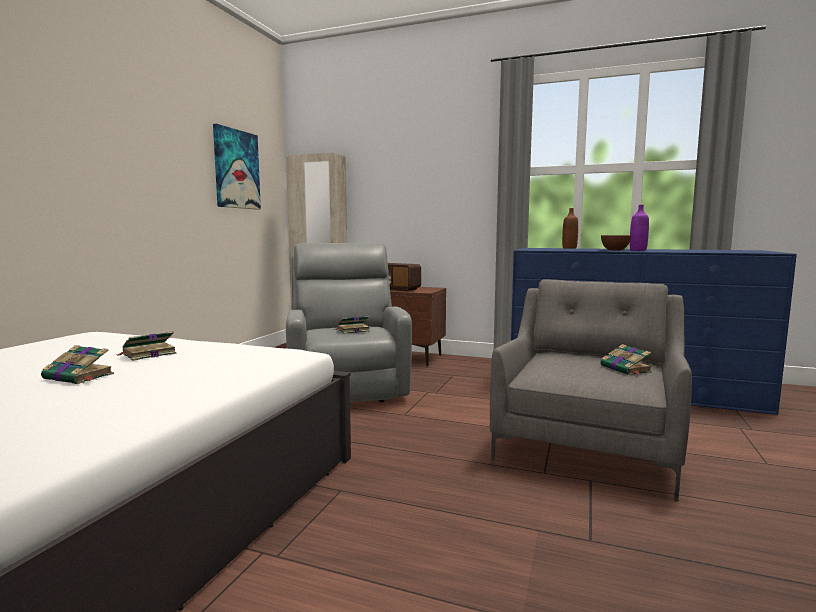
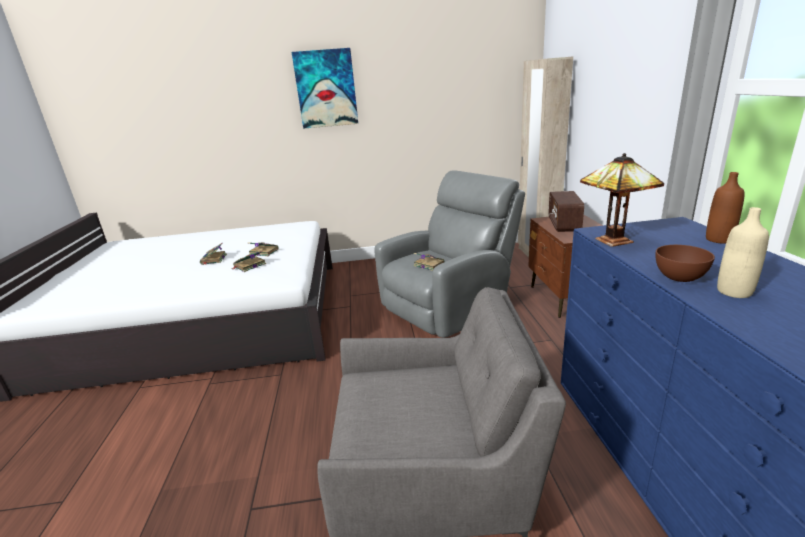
camera: 65 degrees right, 15 degrees up
picture [213,124,261,209] -> picture moved to [292,48,358,129]
book [600,344,652,375] -> book moved to [231,251,266,272]
purple bottle [630,205,649,251] -> beige bottle [717,207,769,298]
none -> table lamp [580,153,664,247]

